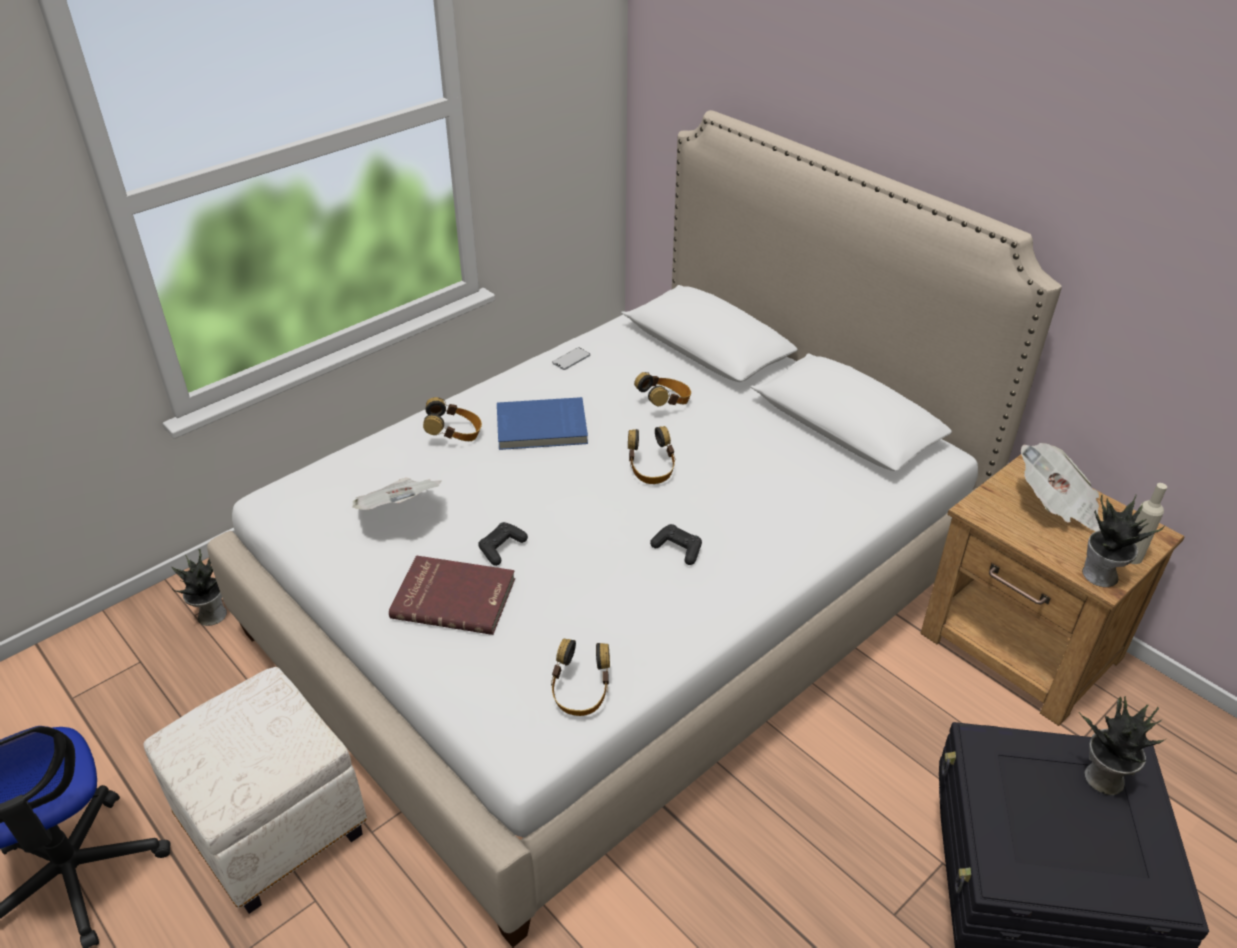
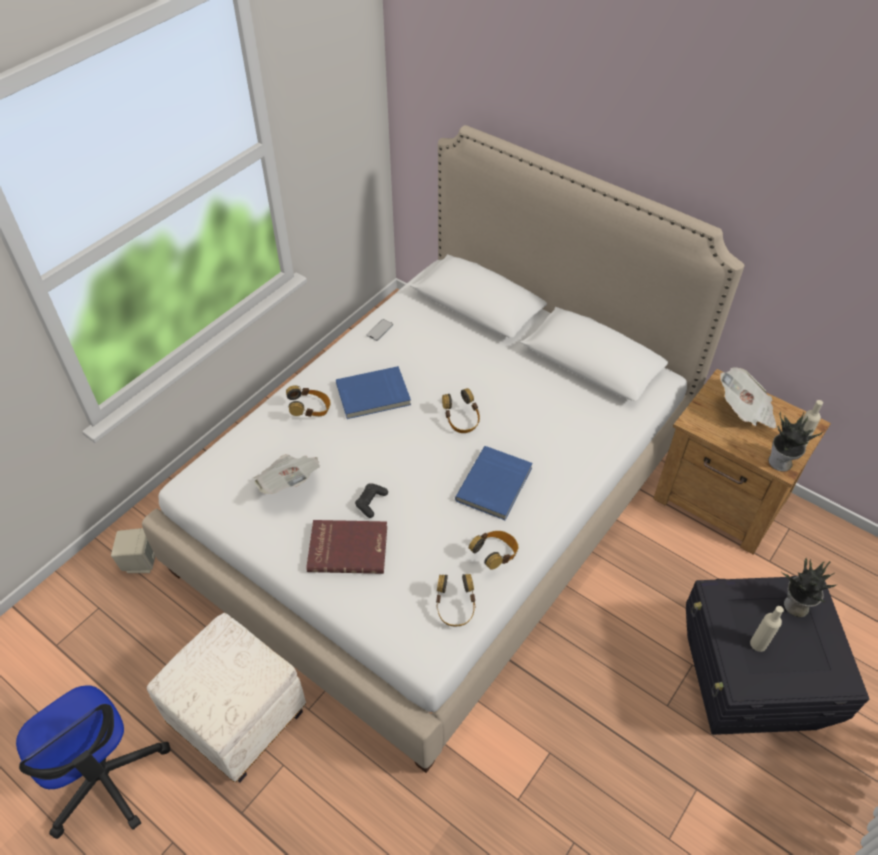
camera: 10 degrees left, 10 degrees up
potted plant [172,549,227,626] -> beige speaker [111,528,155,573]
headphones [634,372,691,406] -> headphones moved to [469,531,519,569]
black game controller [650,524,702,565] -> blue book [455,446,533,520]
none -> beige bottle [750,606,784,652]

